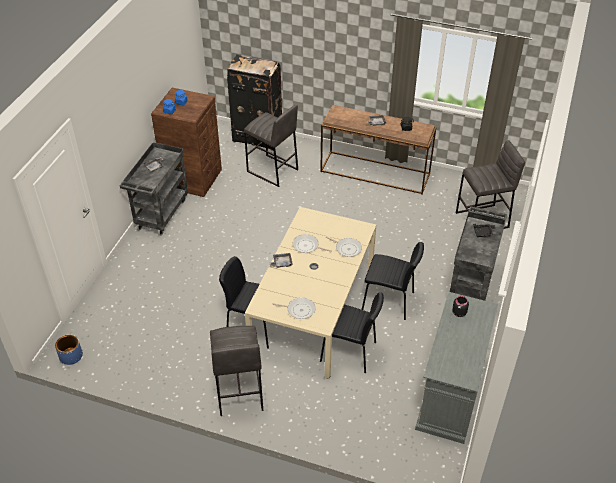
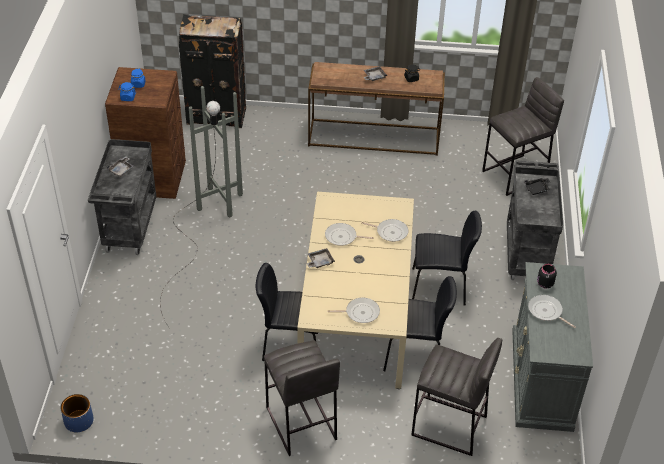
camera: 15 degrees left, 0 degrees up
grey stool [244,105,298,187] -> grey stool moved to [411,338,502,456]
none -> grey floor lamp [160,86,243,327]
none -> frying pan [528,295,576,328]

